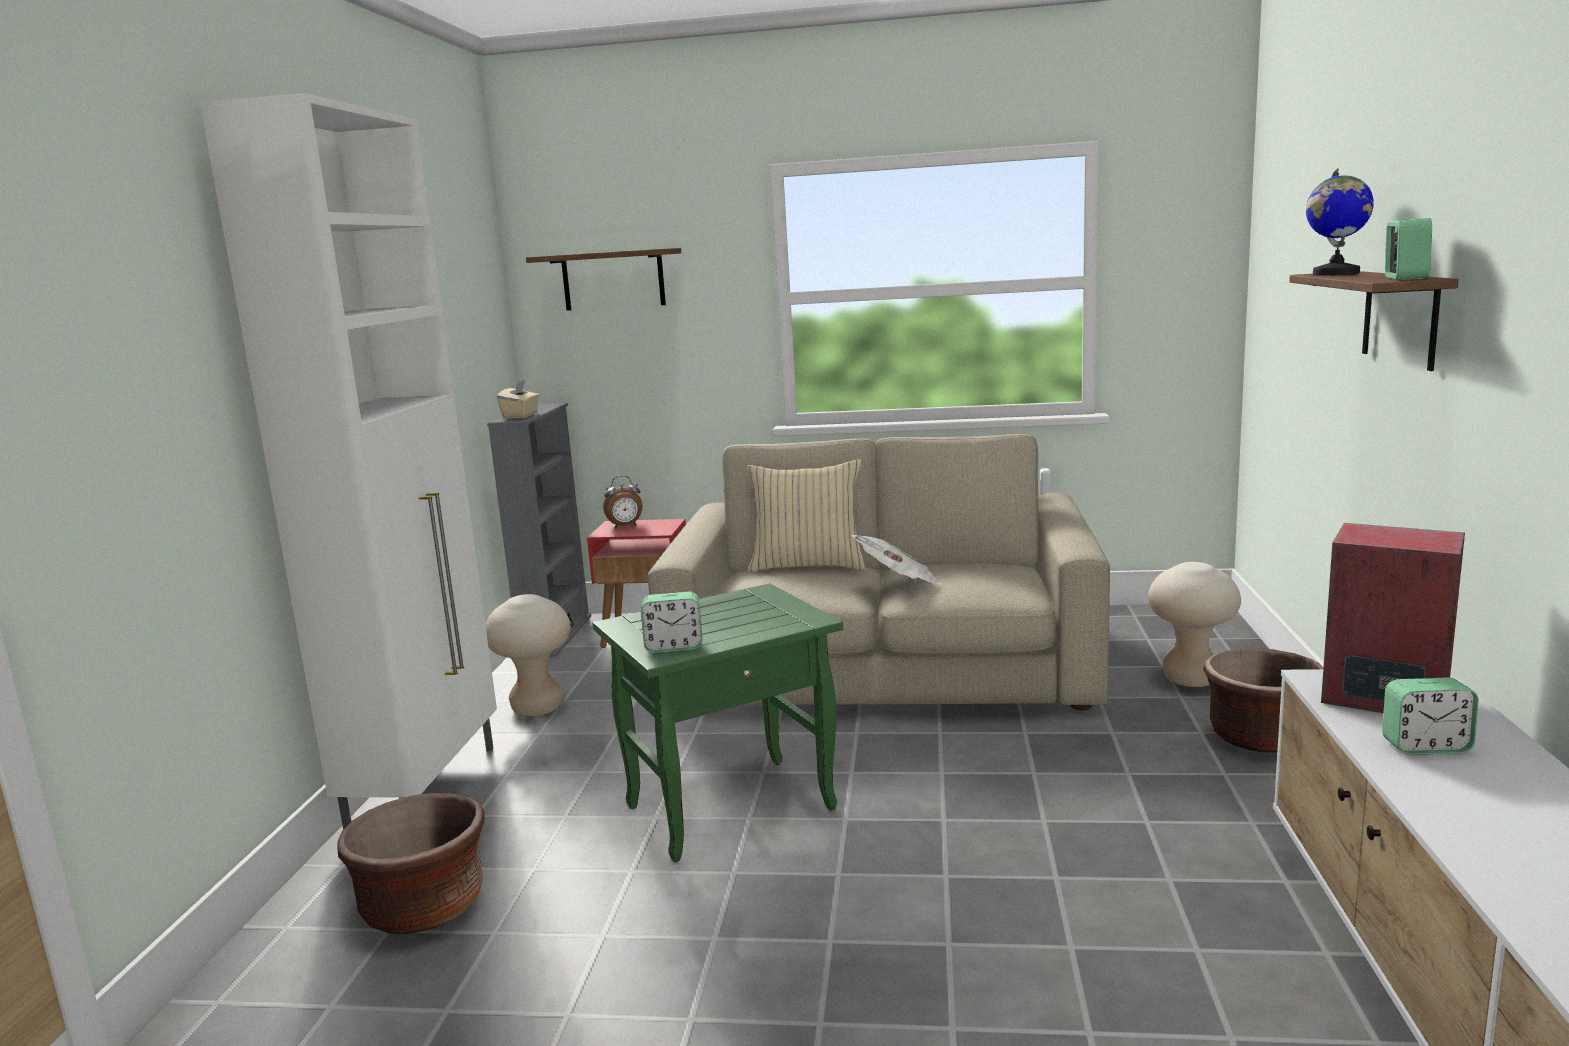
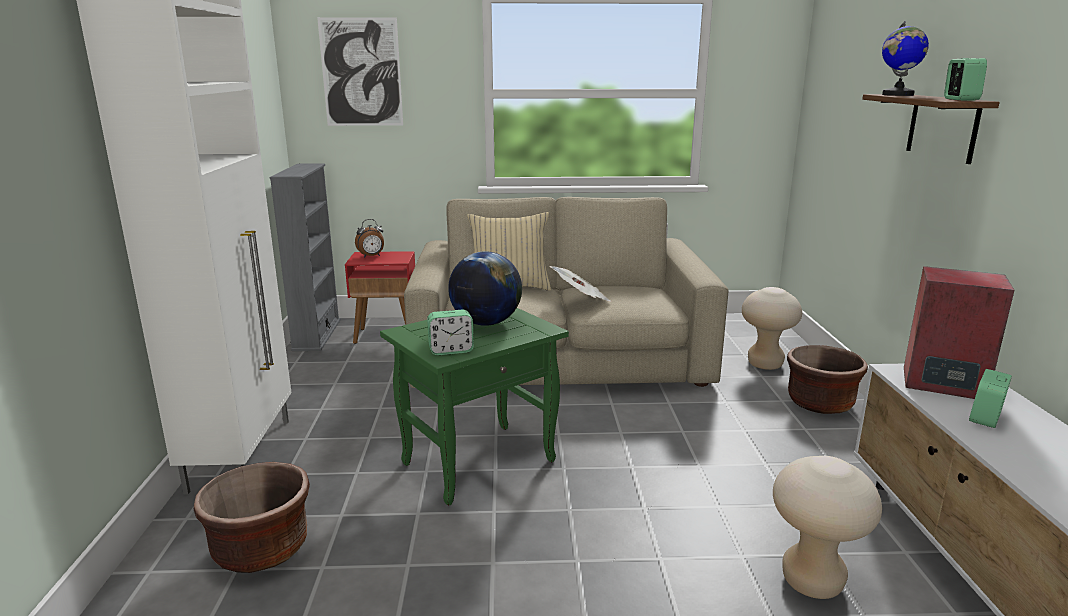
camera: 10 degrees left, 5 degrees up
beige stool [485,594,570,717] -> beige stool moved to [773,456,882,599]
beige tissue box [497,379,540,419] -> none
shelf [526,248,681,311] -> picture [317,17,403,126]
alarm clock [1382,677,1479,755] -> alarm clock turned 135 degrees clockwise [969,369,1012,428]
none -> globe [448,251,522,326]

